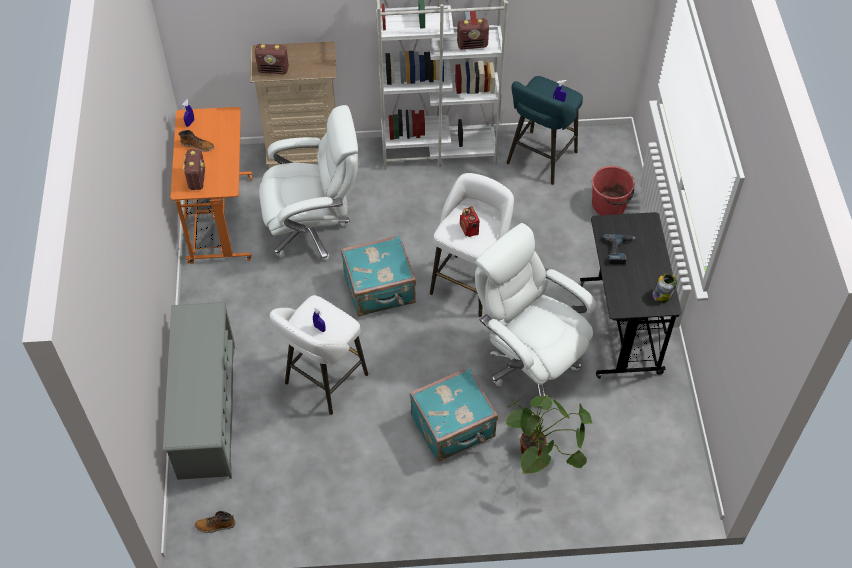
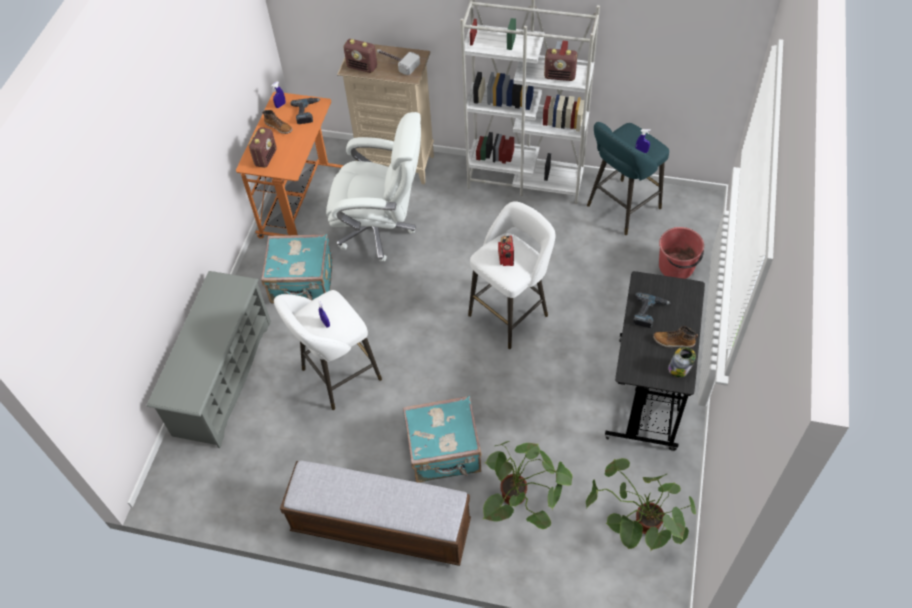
camera: 20 degrees right, 0 degrees up
boot [195,511,235,533] -> boot moved to [653,326,698,348]
turquoise suitcase [341,235,416,317] -> turquoise suitcase moved to [261,234,333,304]
white office chair [475,223,597,396] -> none
none -> bench [280,460,471,566]
none -> power drill [291,98,321,124]
none -> hammer [377,49,420,75]
none -> potted plant [586,458,696,551]

